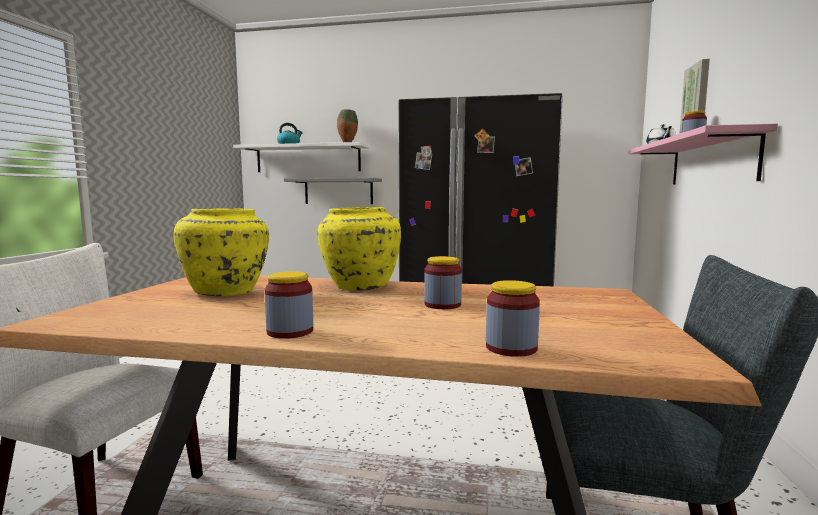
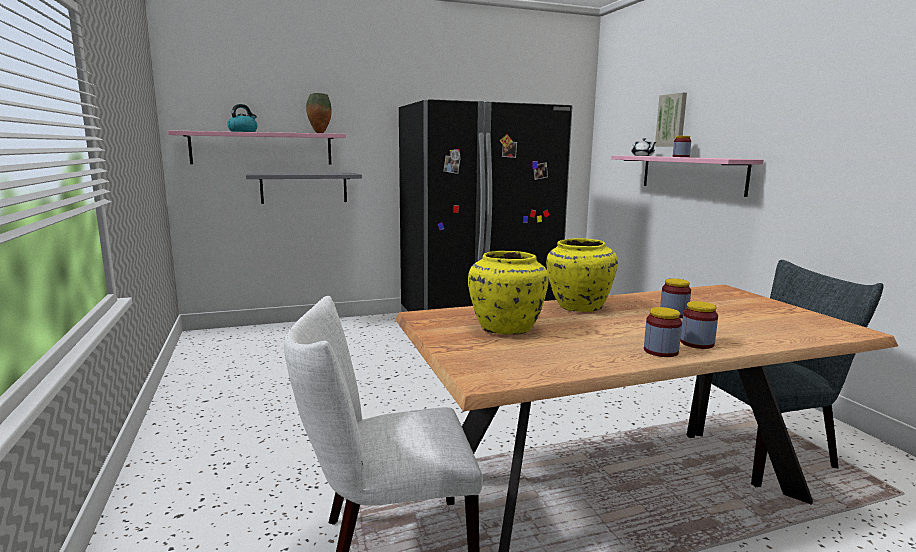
camera: 30 degrees left, 5 degrees up
white shelf [233,142,370,172] -> pink shelf [168,130,346,164]
jar [486,280,540,357] -> jar moved to [680,301,718,349]

